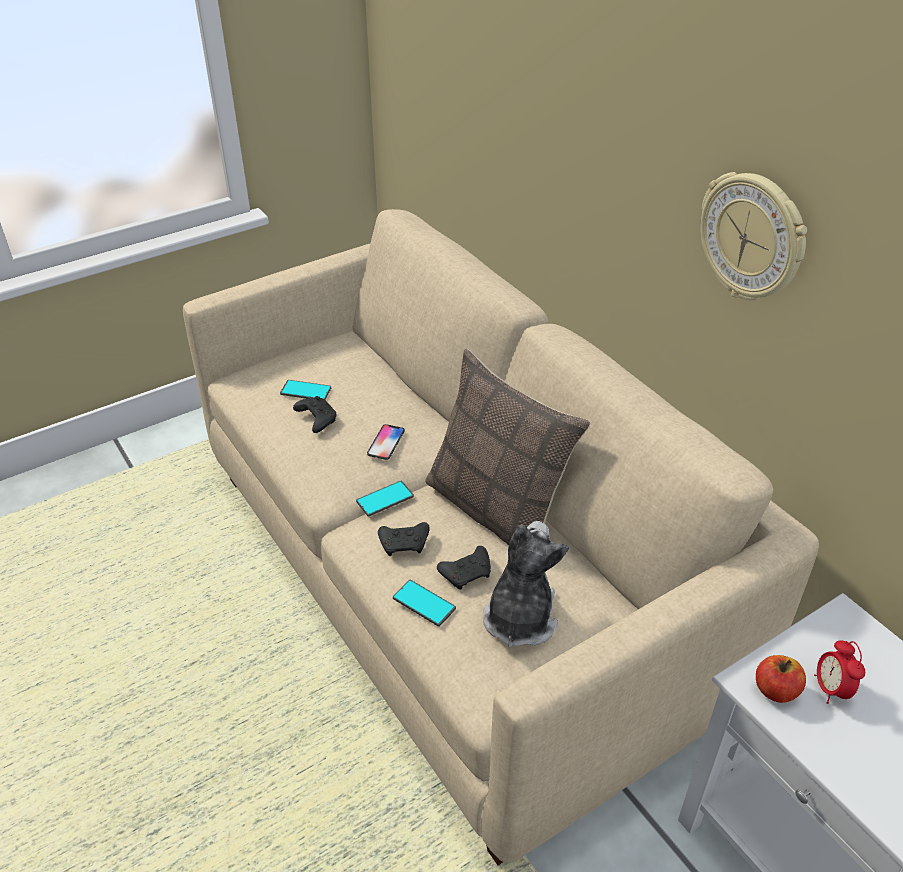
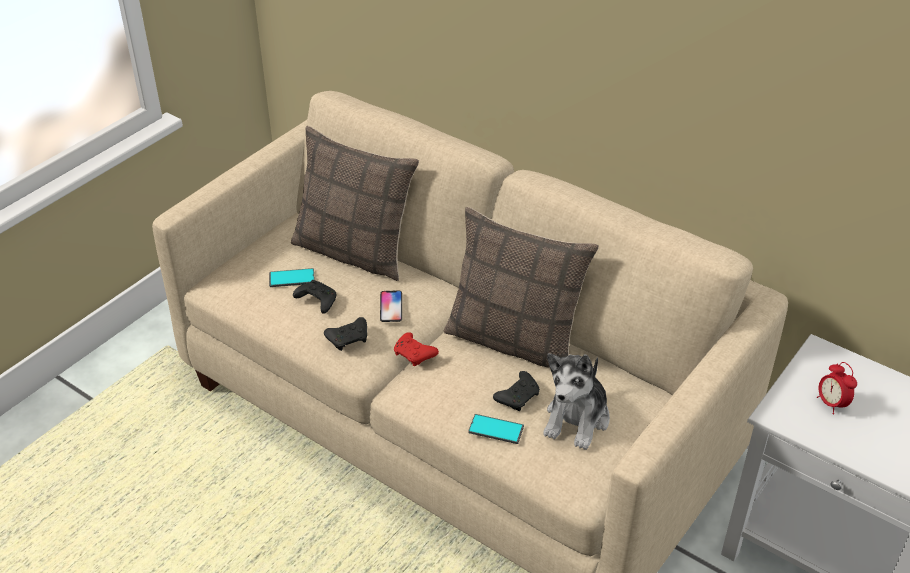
camera: 20 degrees left, 0 degrees up
phone [356,481,414,517] -> red game controller [394,332,439,366]
black game controller [378,522,430,556] -> black game controller moved to [324,317,367,351]
plush toy [483,521,569,647] -> plush toy turned 150 degrees counterclockwise [543,353,610,450]
wall clock [700,172,807,300] -> none
apple [756,655,806,703] -> none
none -> pillow [291,126,419,281]

